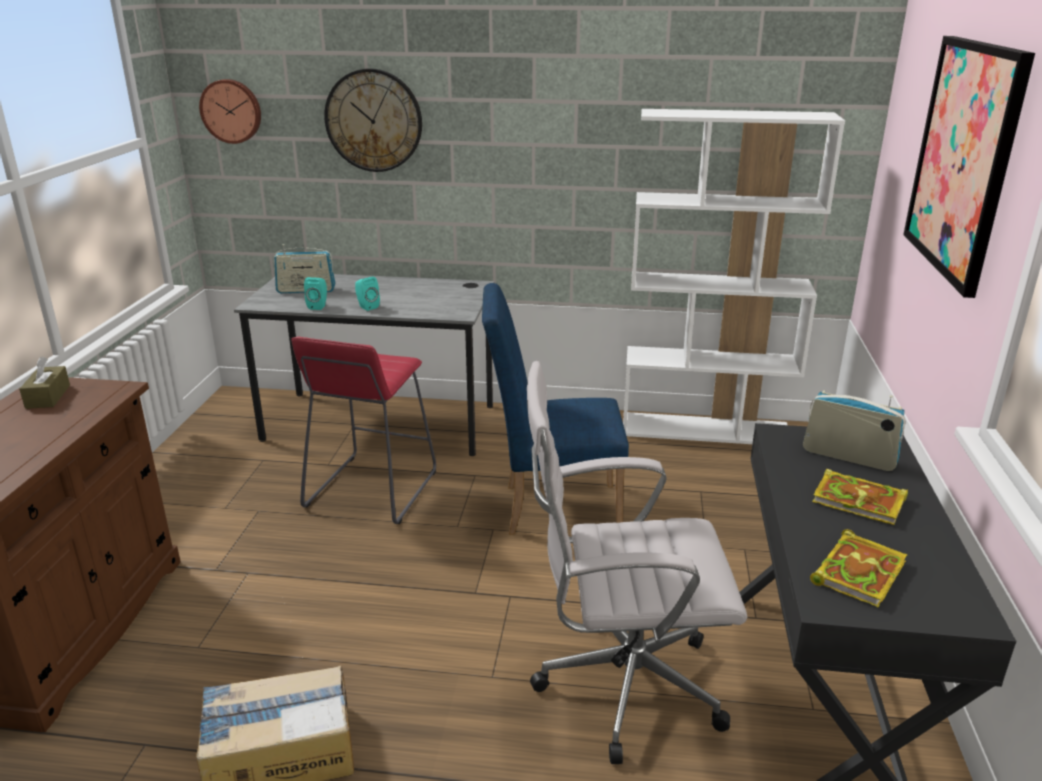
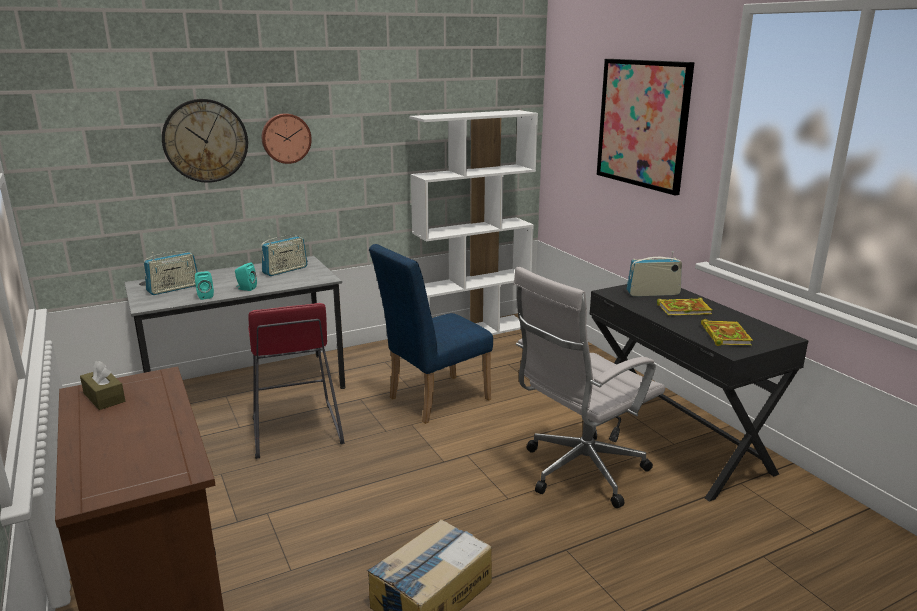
camera: 35 degrees left, 5 degrees down
wall clock [199,79,261,144] -> wall clock moved to [262,113,312,164]
none -> radio [261,236,307,276]

